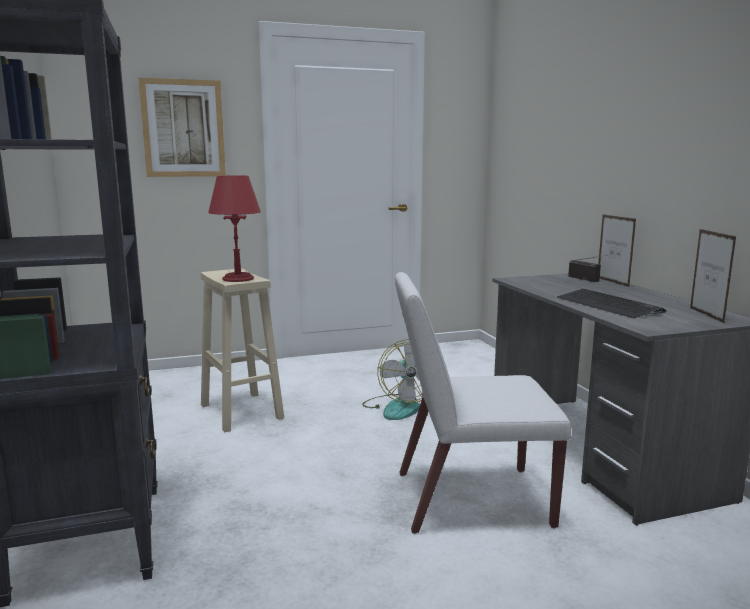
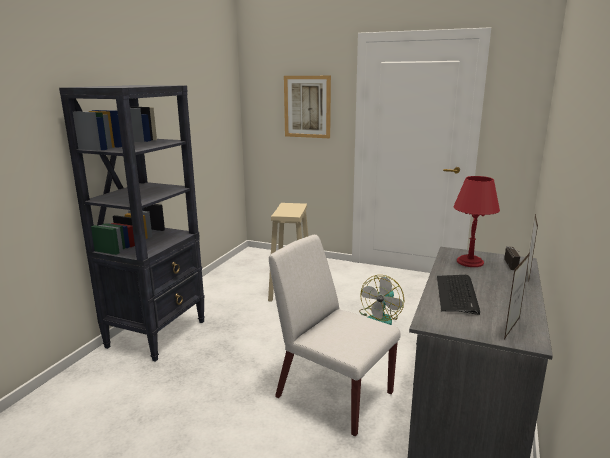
camera: 40 degrees right, 5 degrees up
red table lamp [208,175,261,282] -> red table lamp moved to [453,176,500,267]

